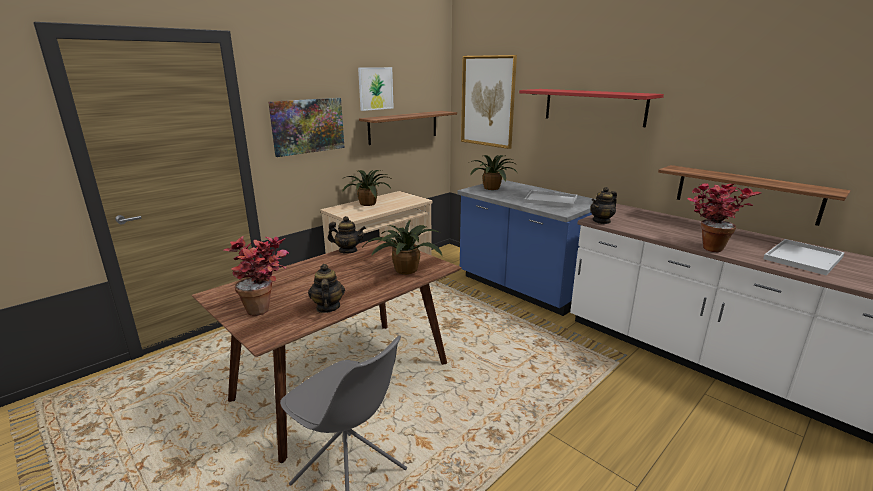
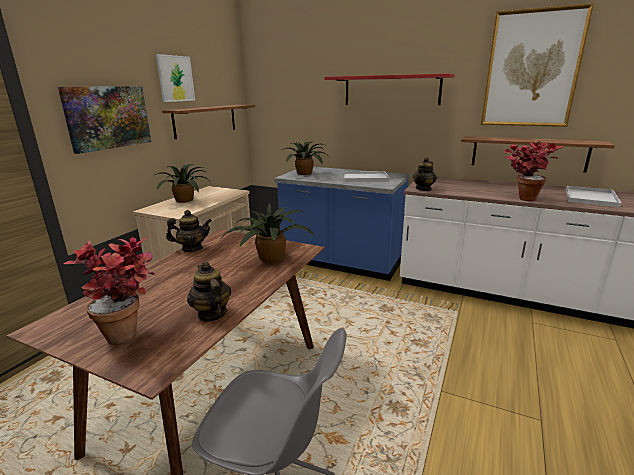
camera: 20 degrees left, 0 degrees up
picture [461,55,517,149] -> picture moved to [481,3,594,127]

